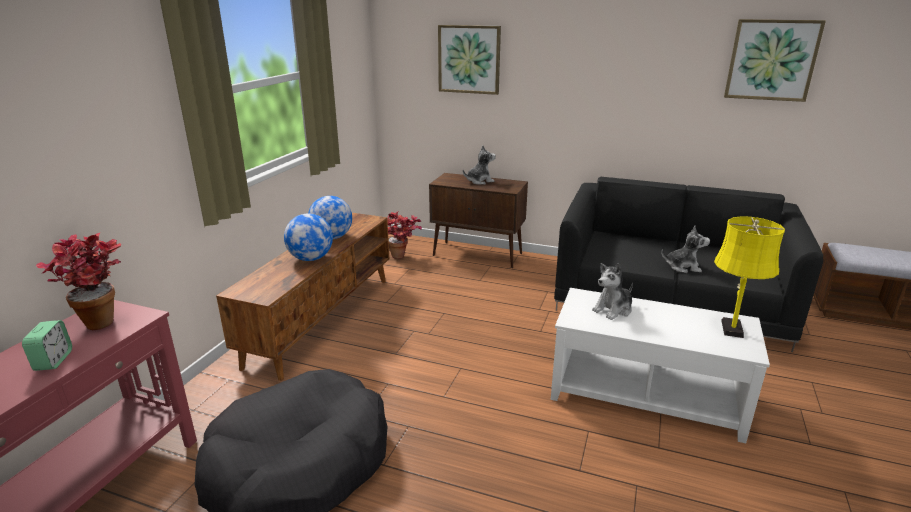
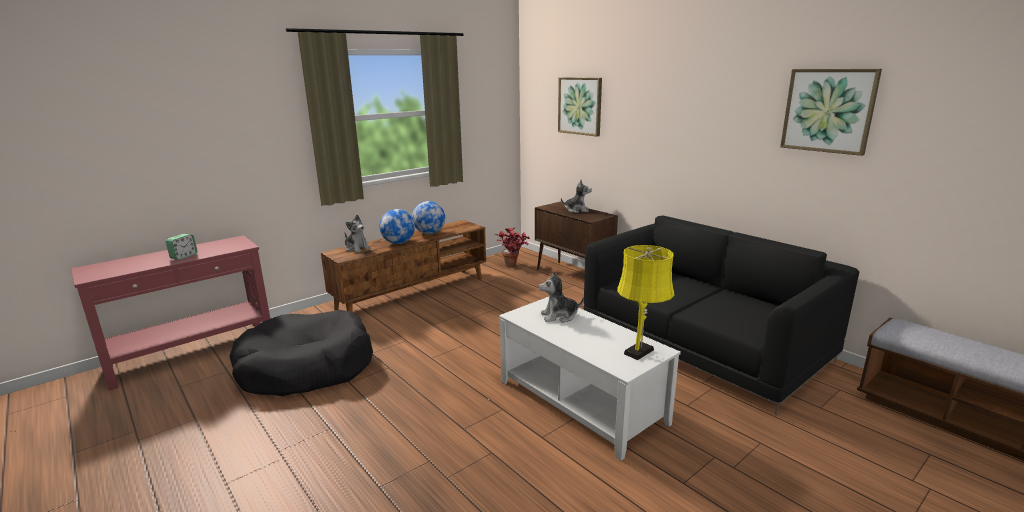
camera: 30 degrees right, 5 degrees down
potted plant [36,233,121,330] -> none
plush toy [661,226,710,273] -> plush toy moved to [345,215,371,253]

